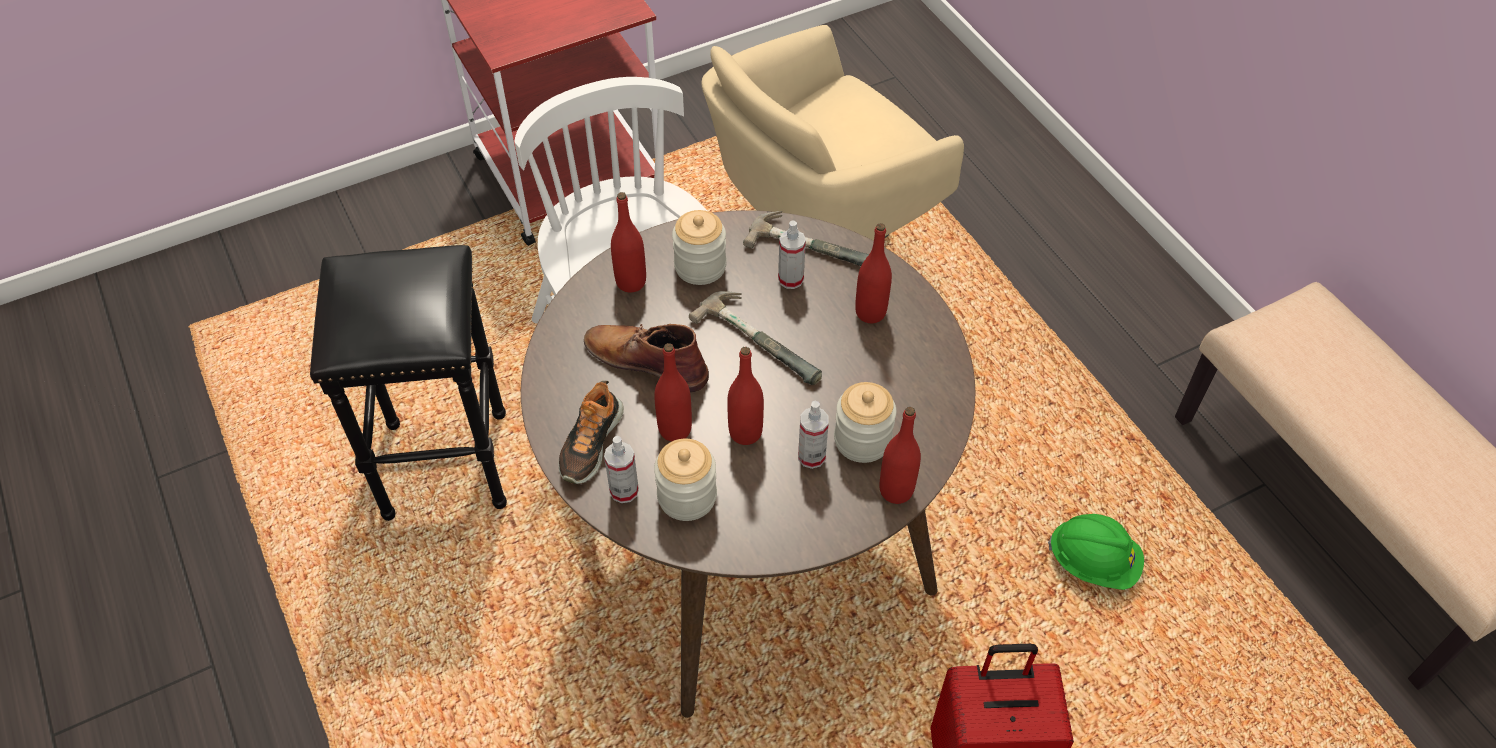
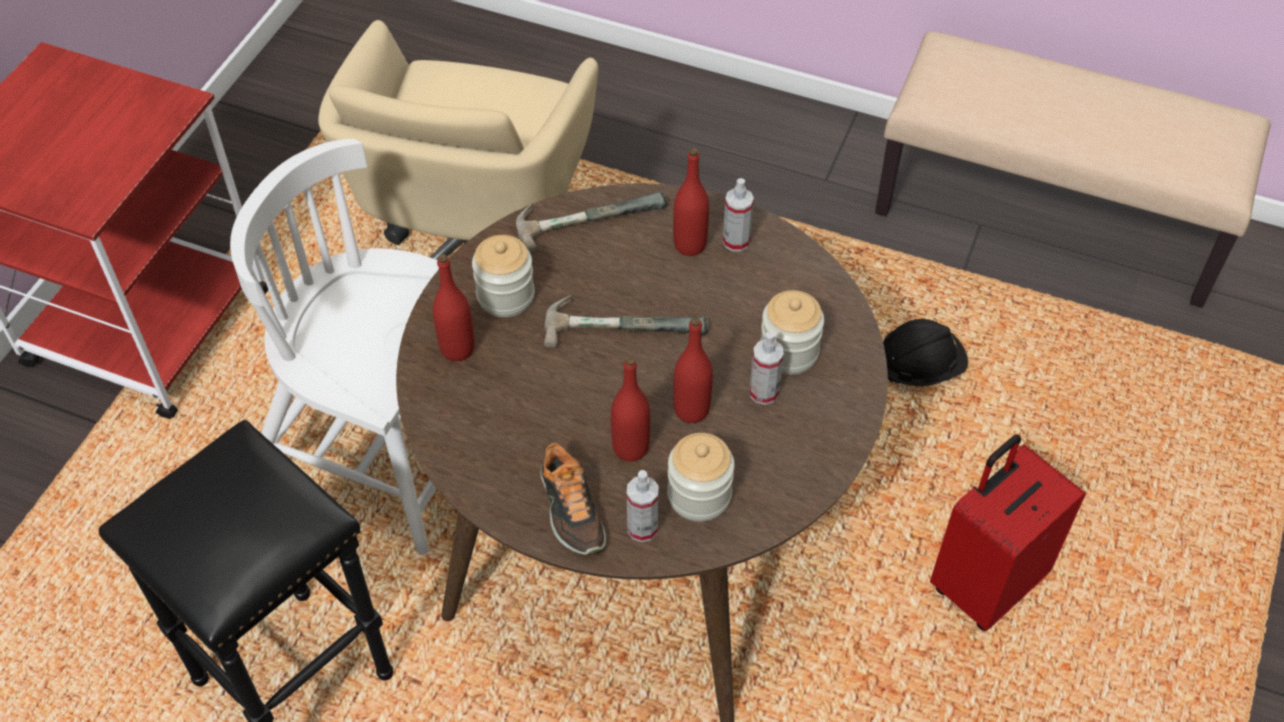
camera: 40 degrees left, 0 degrees up
brown boot [584,324,709,392] -> none
spray bottle [778,220,806,289] -> spray bottle moved to [723,178,754,252]
red bottle [879,407,921,504] -> none
green hard hat [1048,514,1144,590] -> black hard hat [883,319,968,386]

